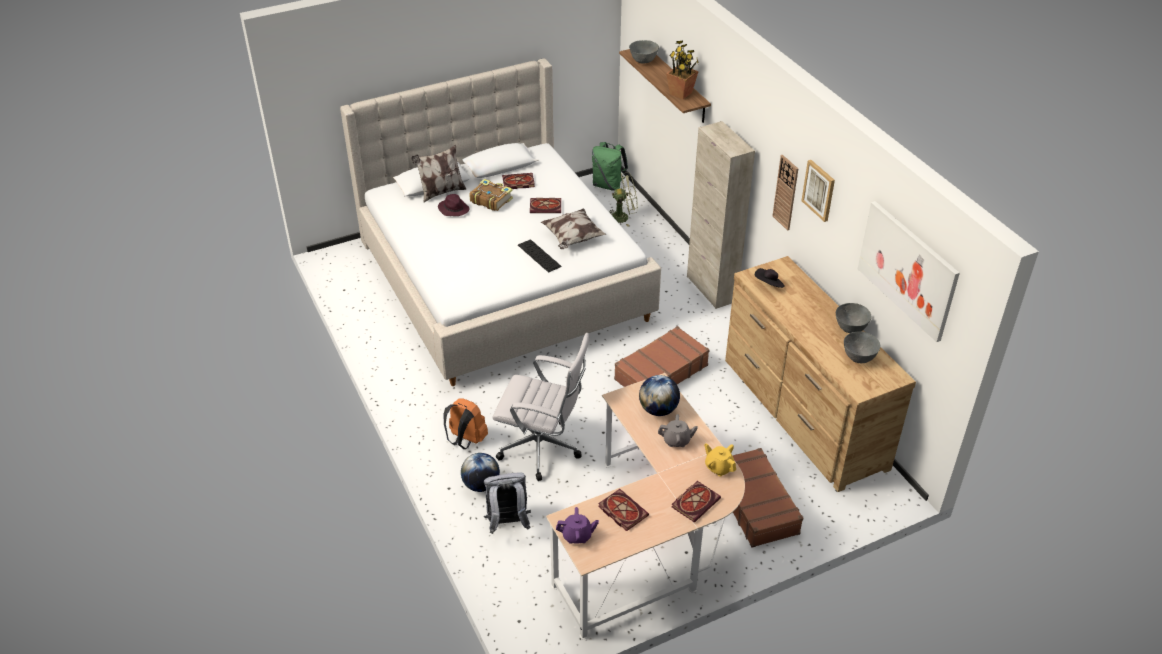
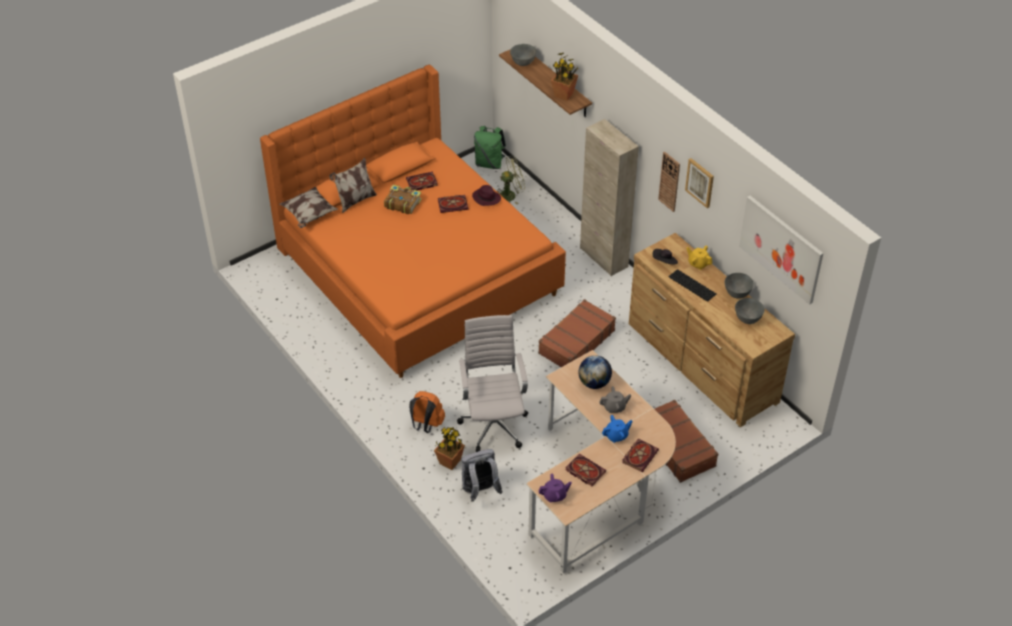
camera: 10 degrees left, 5 degrees up
beige bed [340,58,661,386] -> orange bed [260,65,566,378]
purple hat [438,194,469,216] -> purple hat moved to [472,185,501,206]
globe [461,453,500,492] -> potted plant [434,427,465,470]
white office chair [492,333,590,481] -> white office chair turned 105 degrees counterclockwise [457,315,528,452]
keyboard [518,239,561,273] -> keyboard moved to [669,269,716,302]
pillow [541,209,607,249] -> pillow moved to [280,187,338,228]
yellow teapot [704,443,736,476] -> yellow teapot moved to [687,246,712,270]
none -> blue teapot [602,415,633,443]

